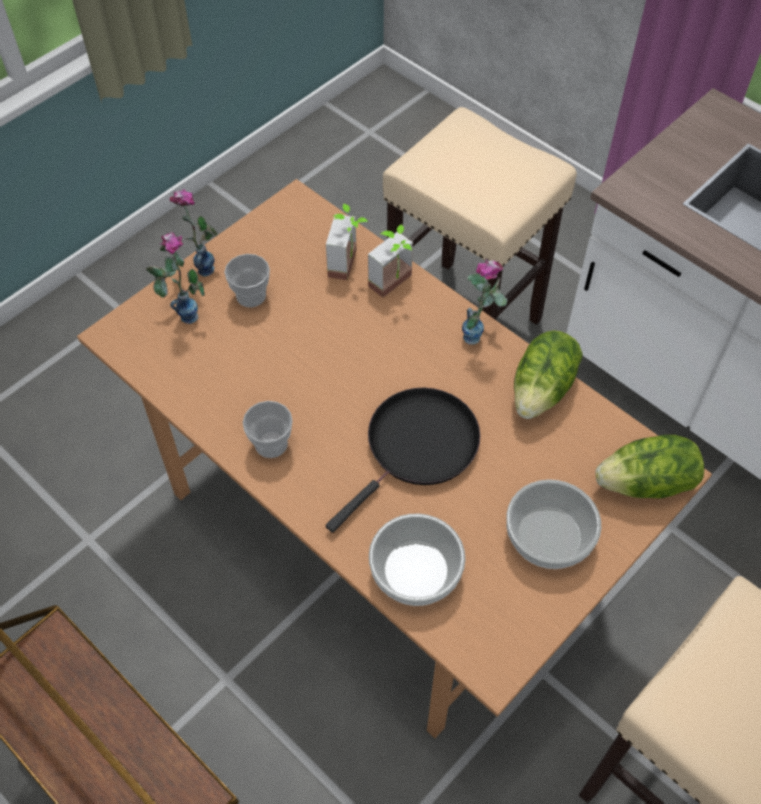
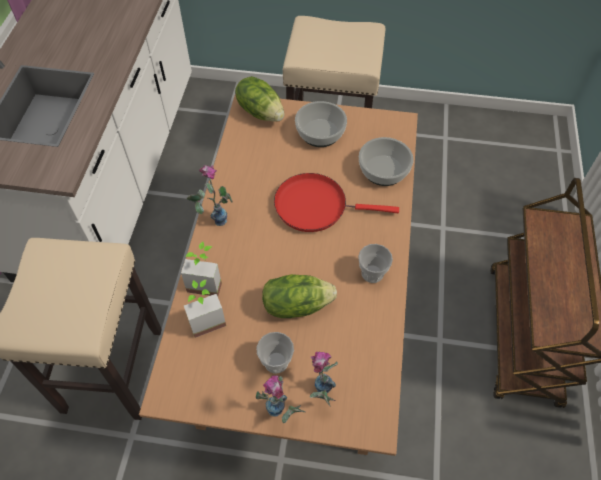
camera: 125 degrees left, 0 degrees up
black frying pan [325,388,480,533] -> red frying pan [274,173,399,232]
lettuce [514,330,583,419] -> lettuce moved to [262,274,337,318]

